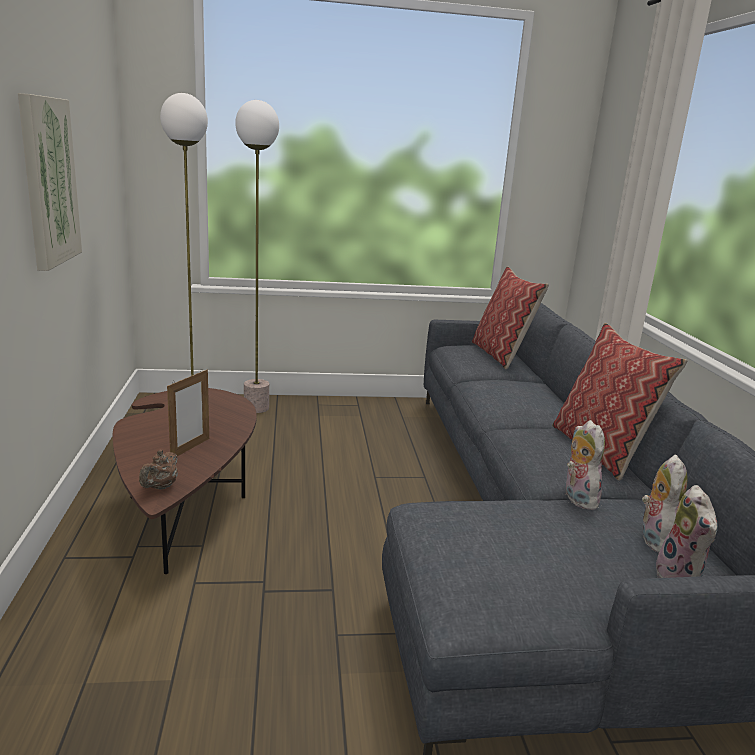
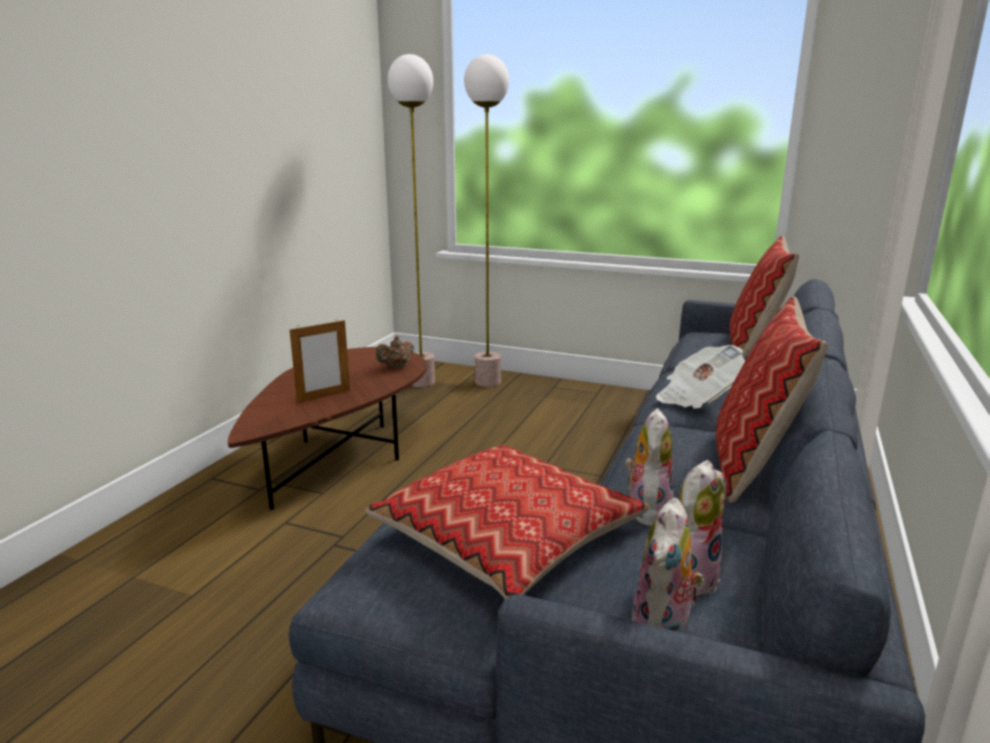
camera: 30 degrees right, 0 degrees up
picture [18,93,82,271] -> none
brown teapot [139,450,178,490] -> brown teapot moved to [376,336,414,368]
none -> pillow [365,445,649,599]
none -> newspaper [656,345,745,409]

